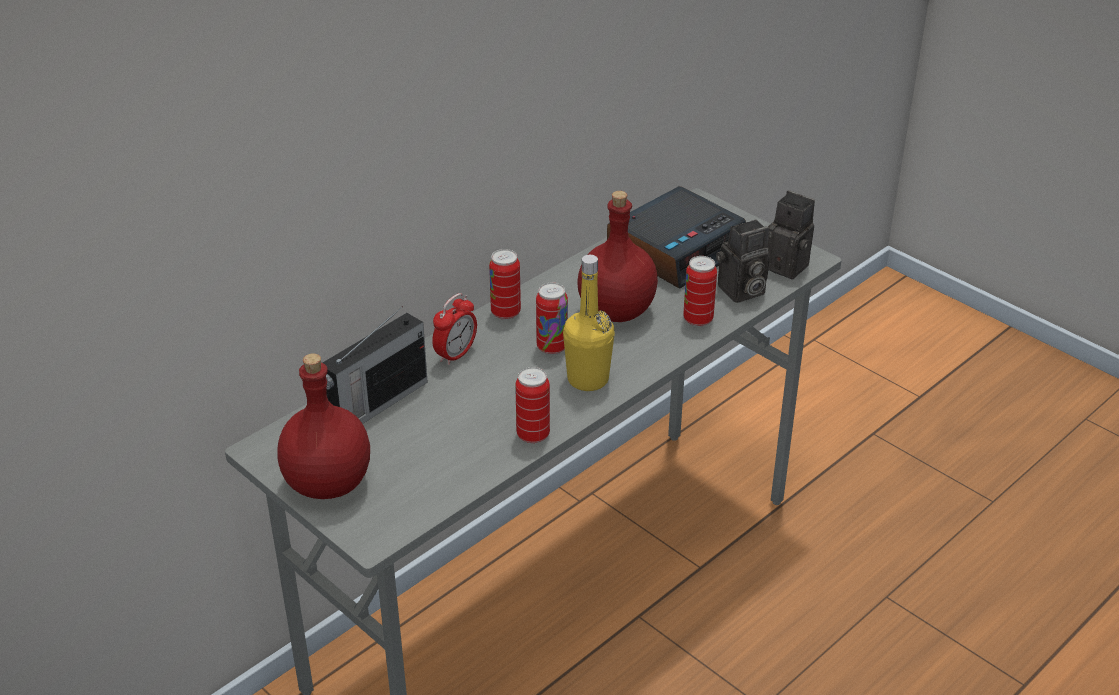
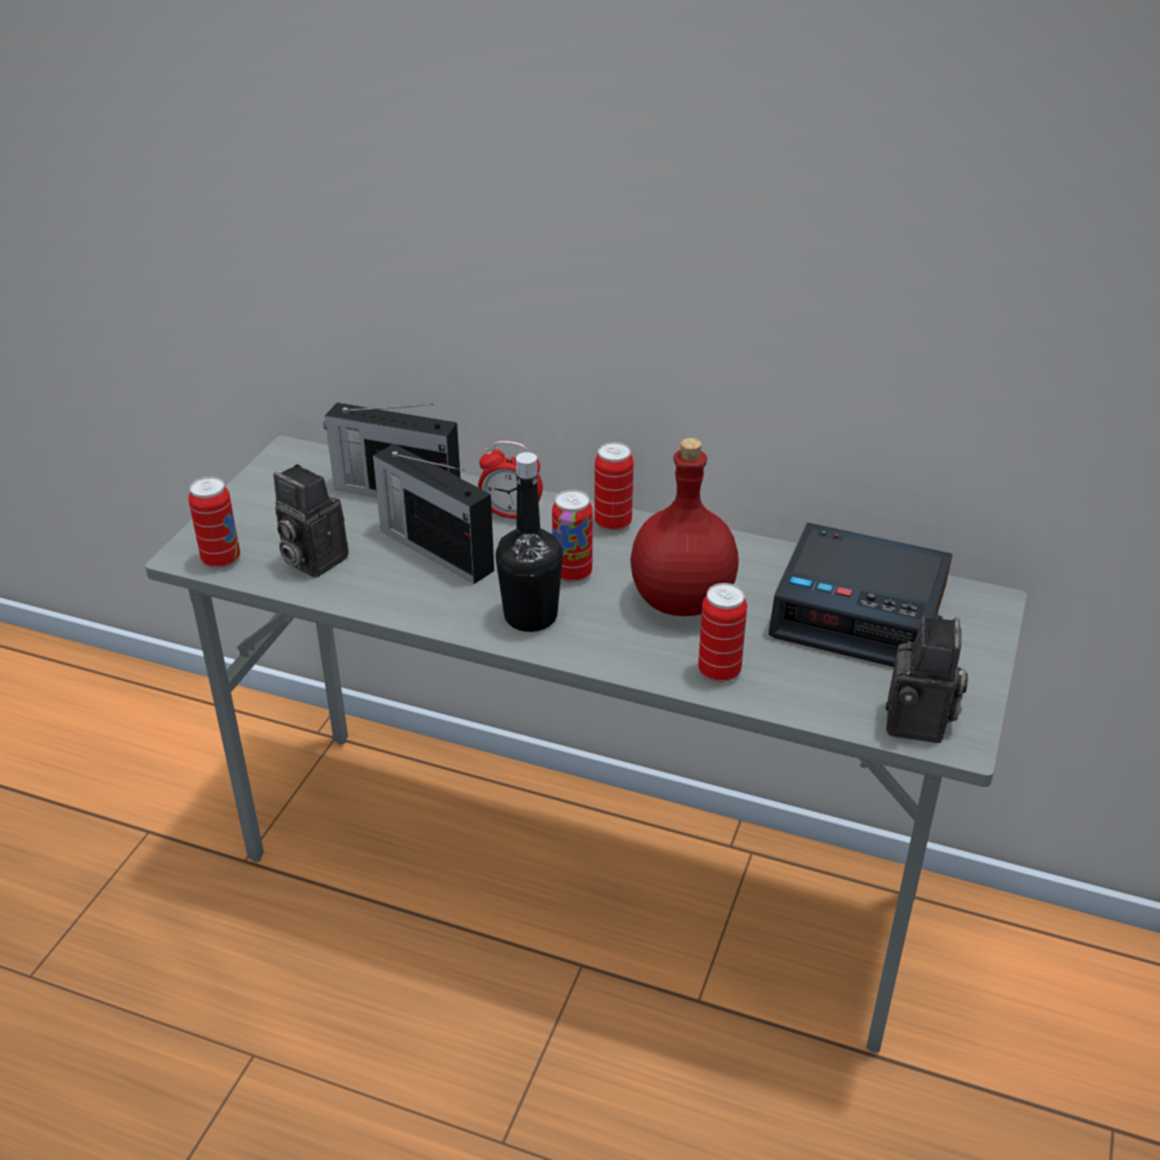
camera: 65 degrees right, 0 degrees up
red bottle [277,354,370,499] -> none
can [515,367,550,443] -> can moved to [188,477,240,569]
yellow bottle [563,255,615,391] -> black bottle [495,452,563,632]
camera [716,219,770,303] -> camera moved to [273,464,349,578]
none -> radio [373,444,494,584]

